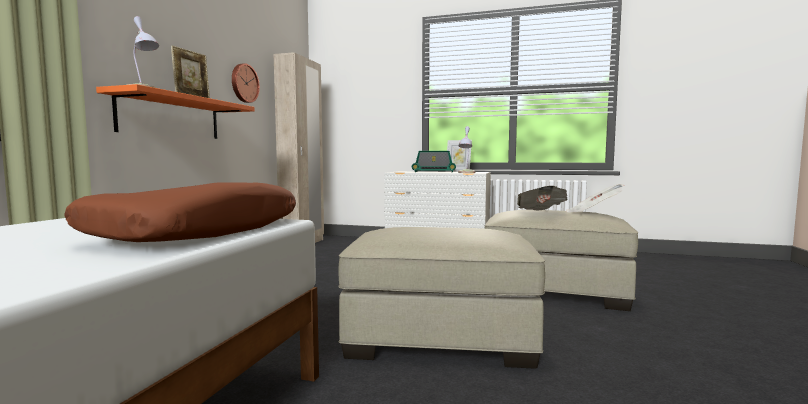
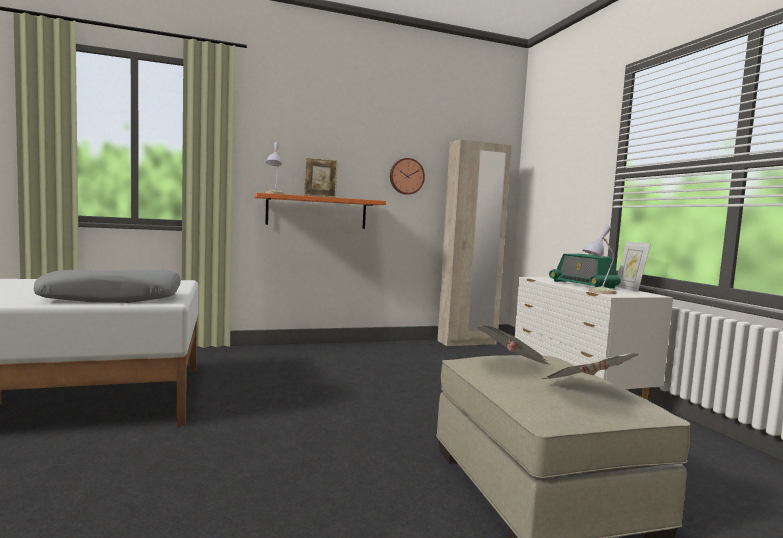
camera: 55 degrees right, 0 degrees up
brown pillow [64,182,296,242] -> grey pillow [33,270,181,303]
beige ottoman [338,227,545,369] -> none

